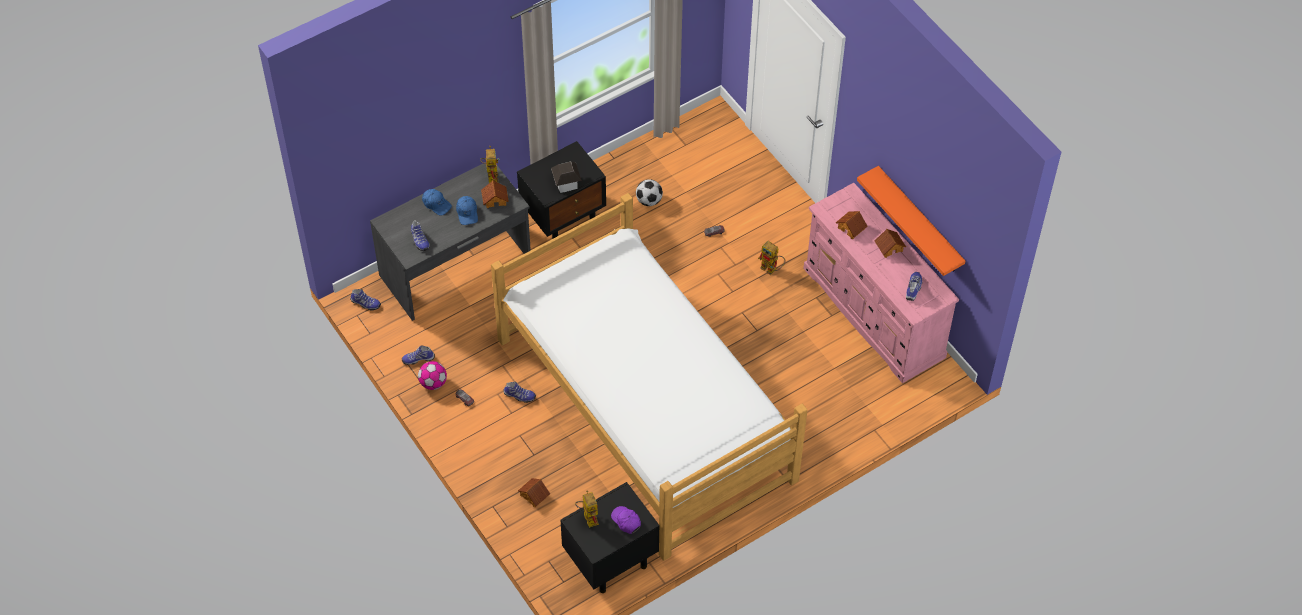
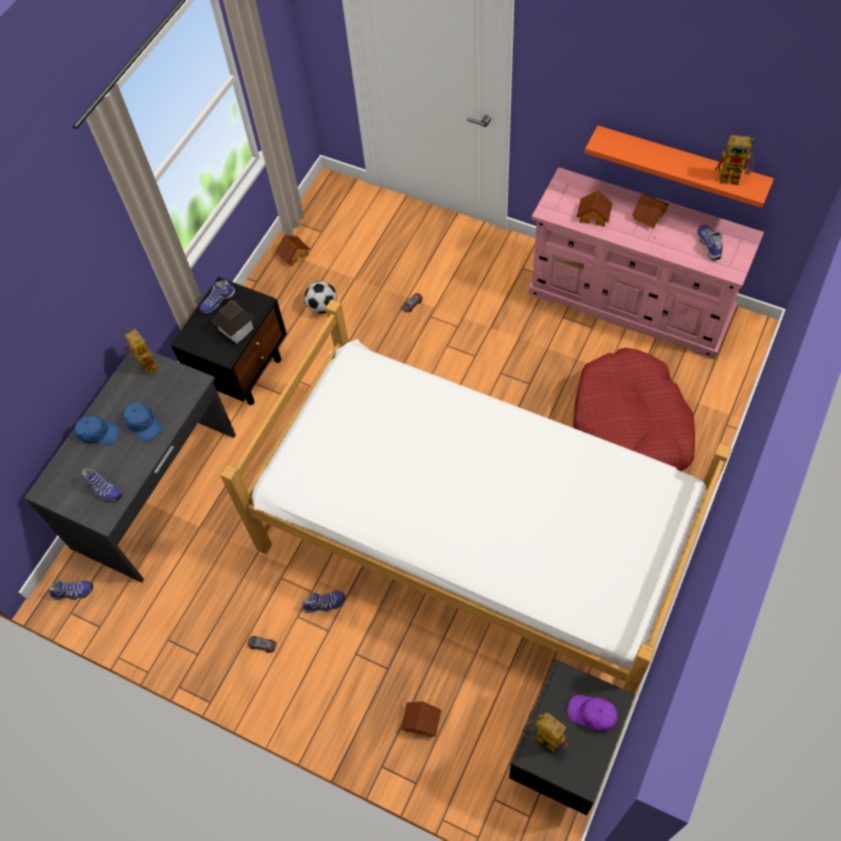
camera: 25 degrees left, 5 degrees up
shoe [402,345,435,365] -> shoe moved to [199,280,236,314]
football [418,361,447,390] -> none
toy house [481,180,509,208] -> toy house moved to [276,235,310,266]
toy robot [758,241,785,275] -> toy robot moved to [715,135,754,185]
none -> red dog bed [573,348,695,471]

